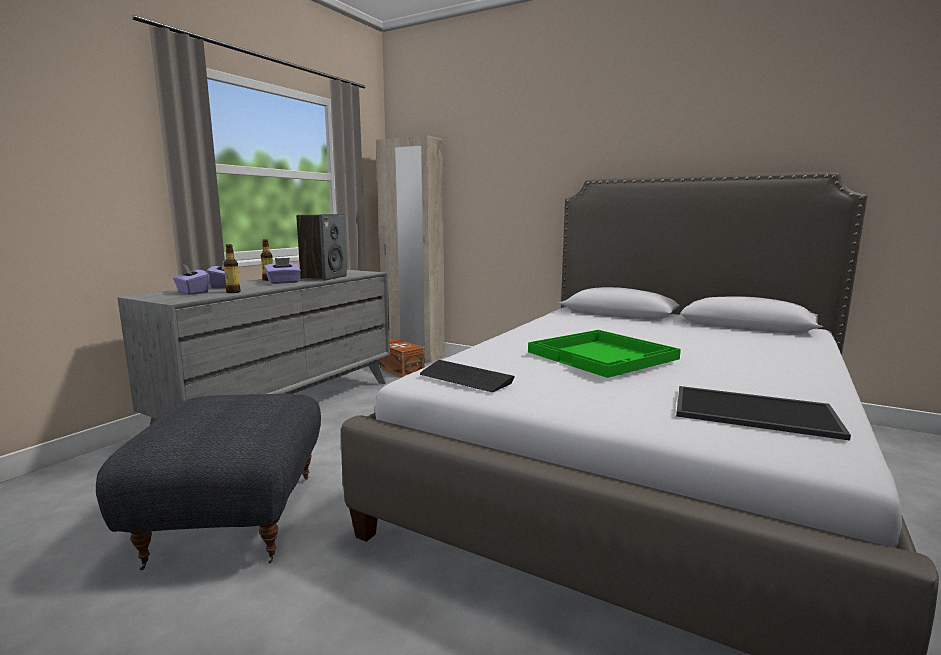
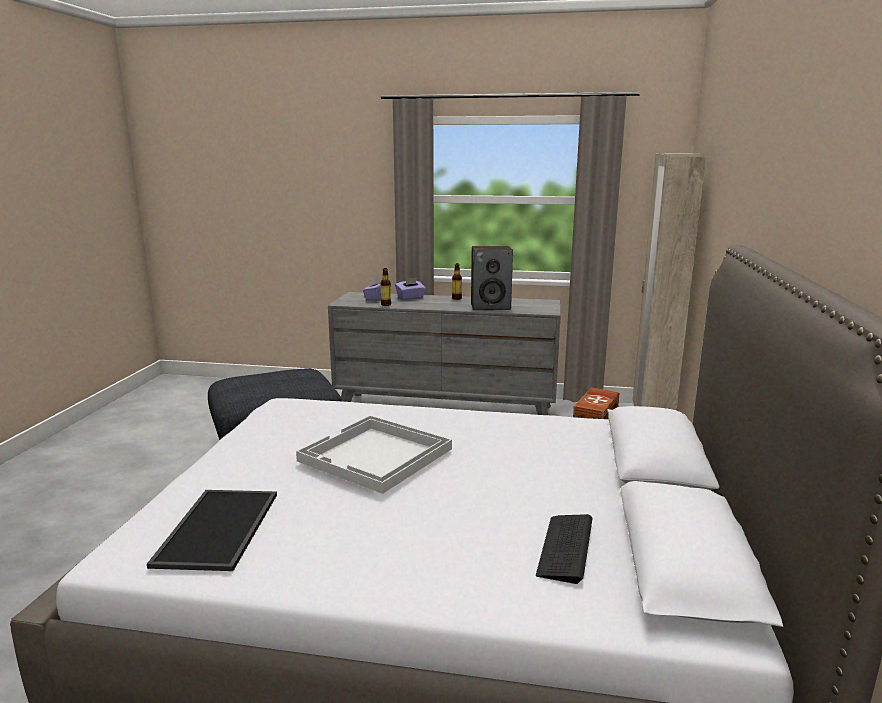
camera: 70 degrees right, 5 degrees up
purple tissue box [264,258,301,284] -> none
keyboard [420,360,515,392] -> keyboard moved to [536,514,593,584]
green tray [528,330,681,378] -> white tray [296,415,452,494]

